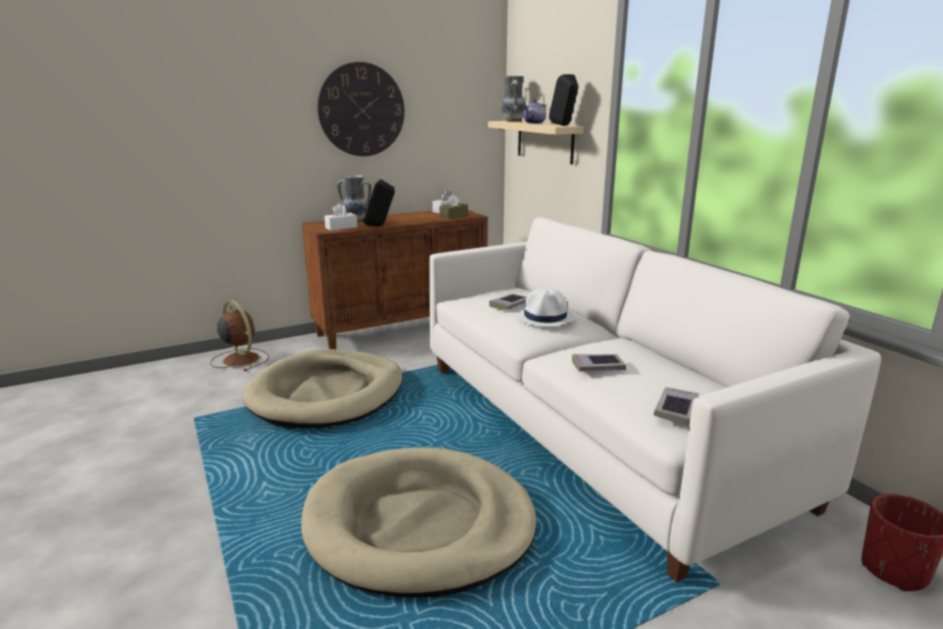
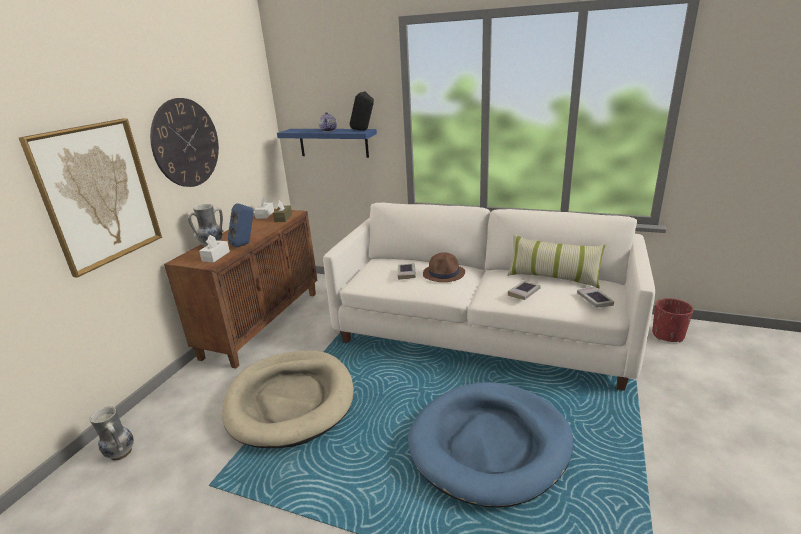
camera: 40 degrees left, 5 degrees up
brown fan [210,300,269,371] -> none
beige dog bed [301,447,537,597] -> blue dog bed [408,382,573,508]
black speaker [363,179,395,226] -> blue speaker [228,203,254,247]
beige shelf [488,121,584,164] -> blue shelf [277,129,377,158]
vase [502,76,526,122] -> vase moved to [90,406,134,461]
white hat [516,288,575,327] -> brown hat [423,252,465,282]
none -> picture [19,118,162,278]
none -> pillow [507,234,605,288]

